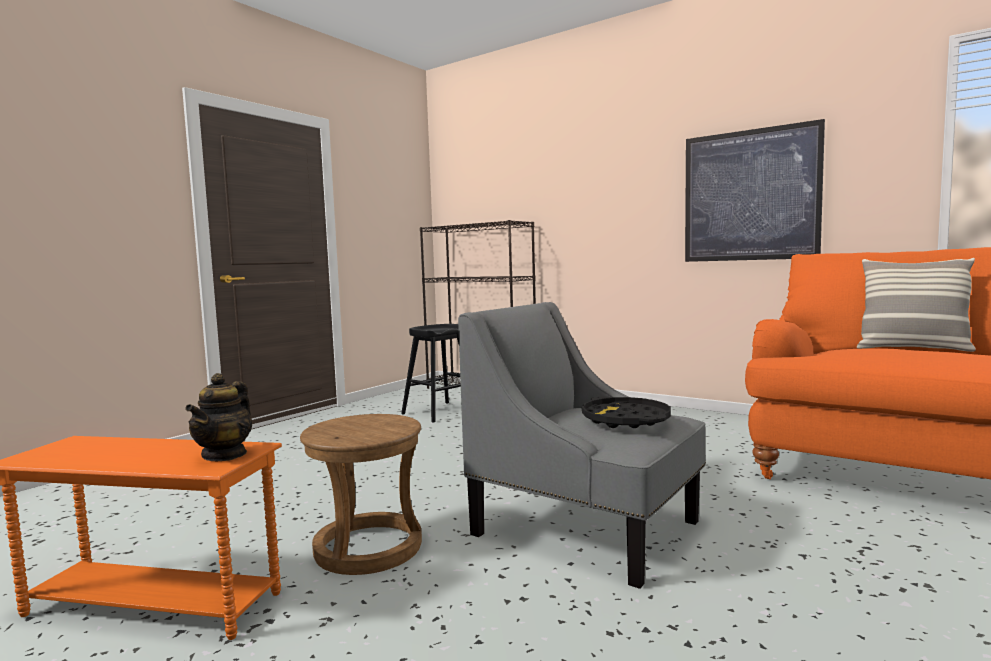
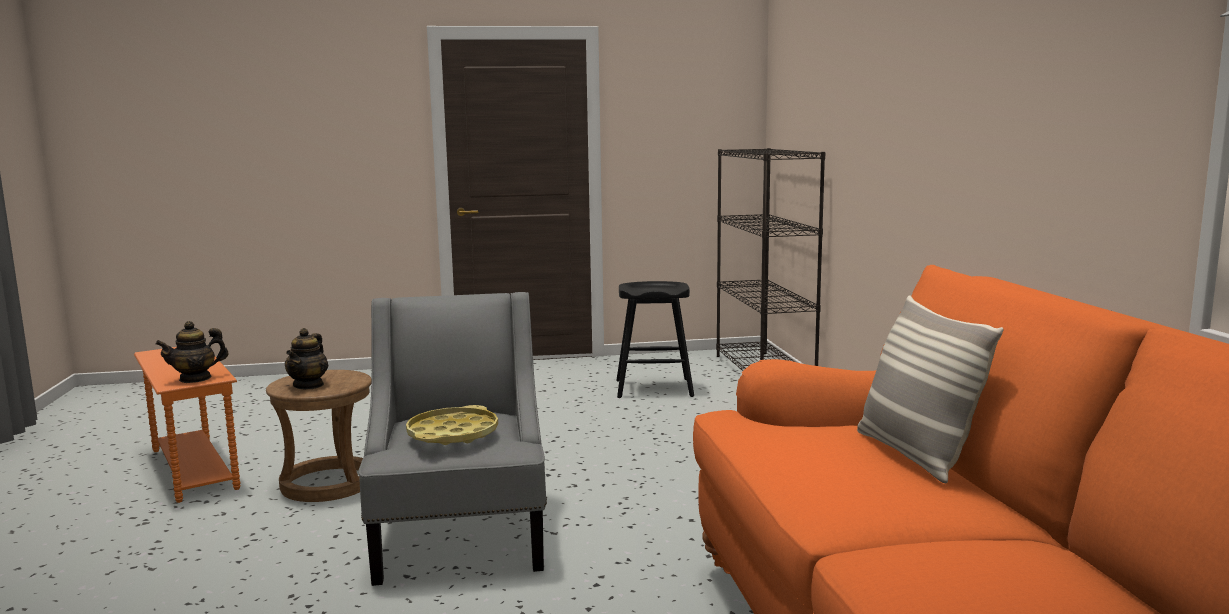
camera: 45 degrees right, 5 degrees up
black tray [582,396,671,428] -> yellow tray [406,405,498,445]
picture [685,119,825,262] -> none
none -> teapot [285,328,328,390]

